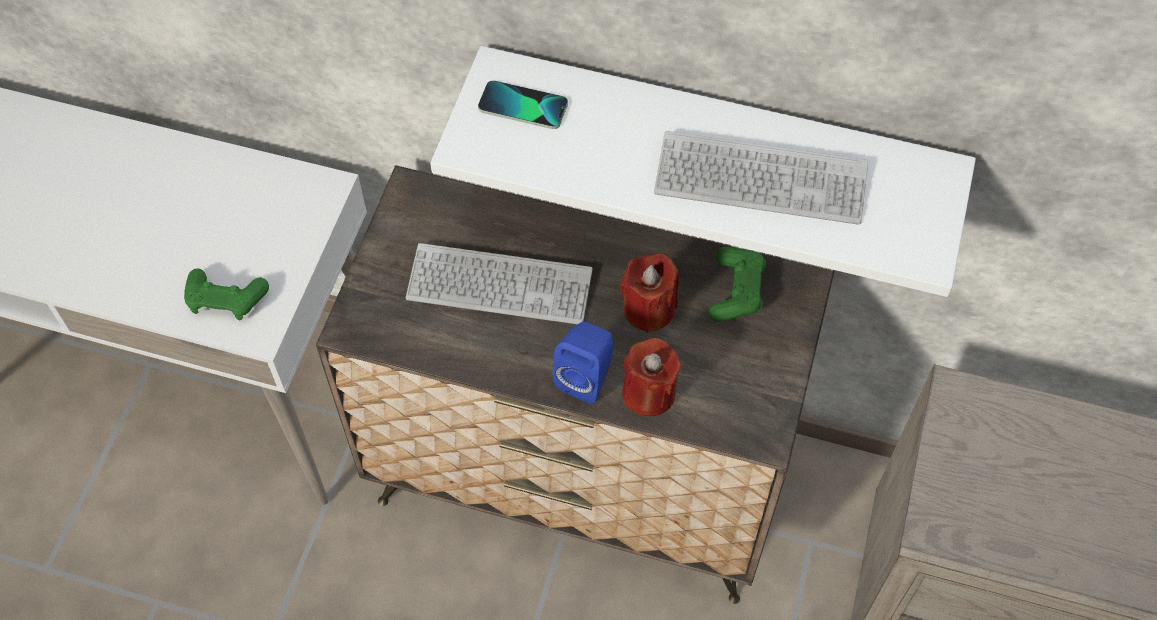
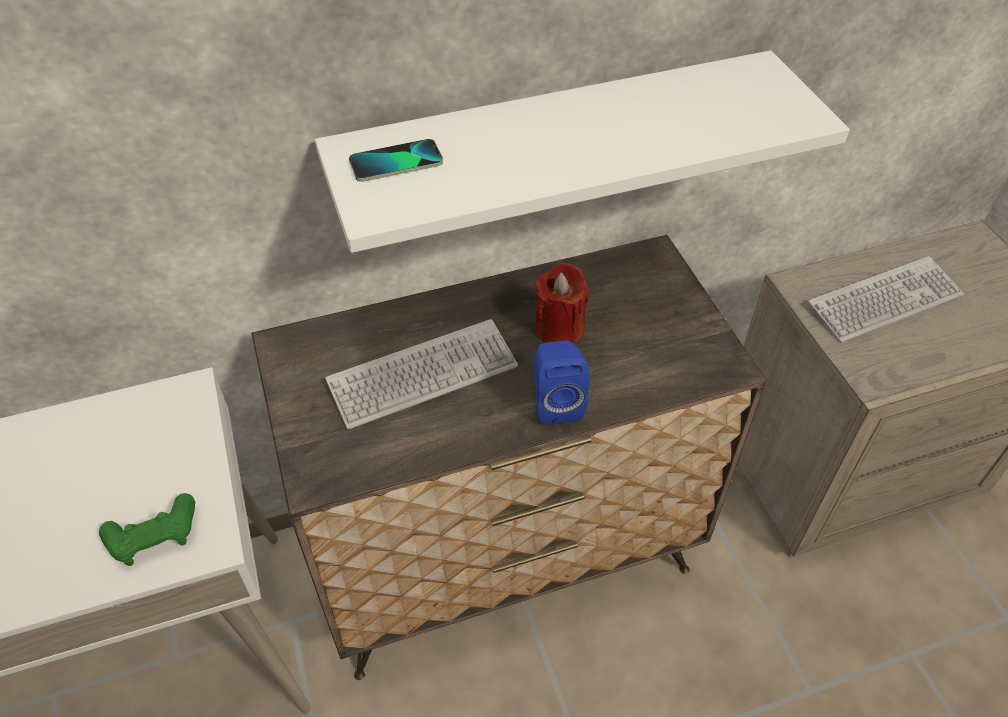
camera: 35 degrees left, 10 degrees down
red candle [622,338,681,416] -> none
keyboard [654,131,868,225] -> keyboard moved to [808,256,964,343]
green game controller [709,247,766,322] -> none

